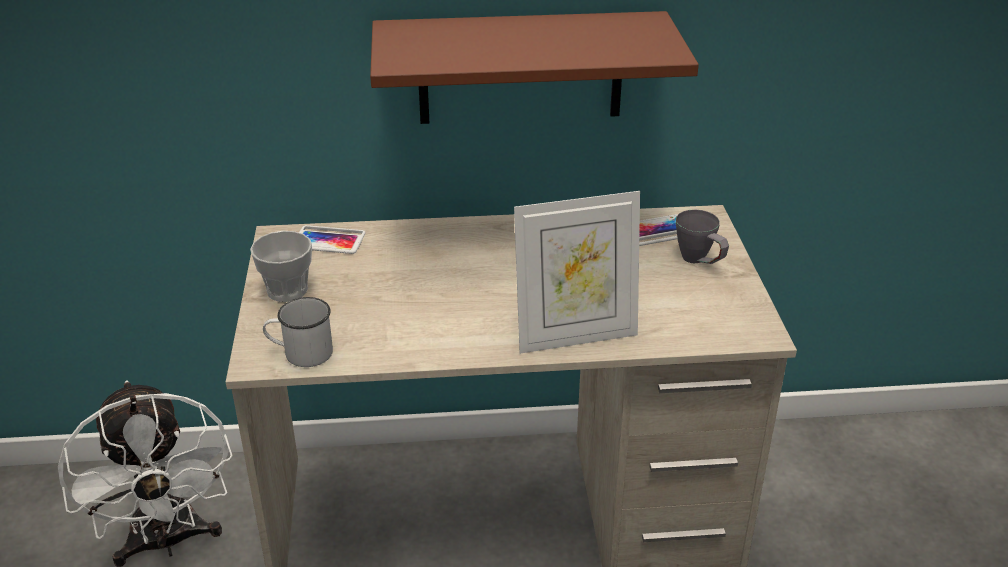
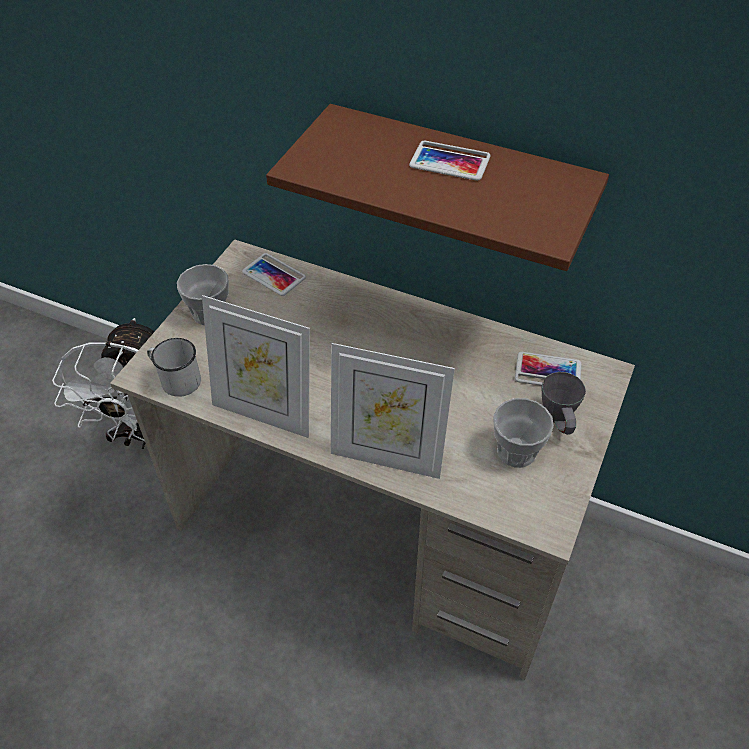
camera: 30 degrees right, 15 degrees up
none -> picture frame [202,295,310,438]
none -> phone [409,140,491,181]
none -> cup [493,398,554,468]

